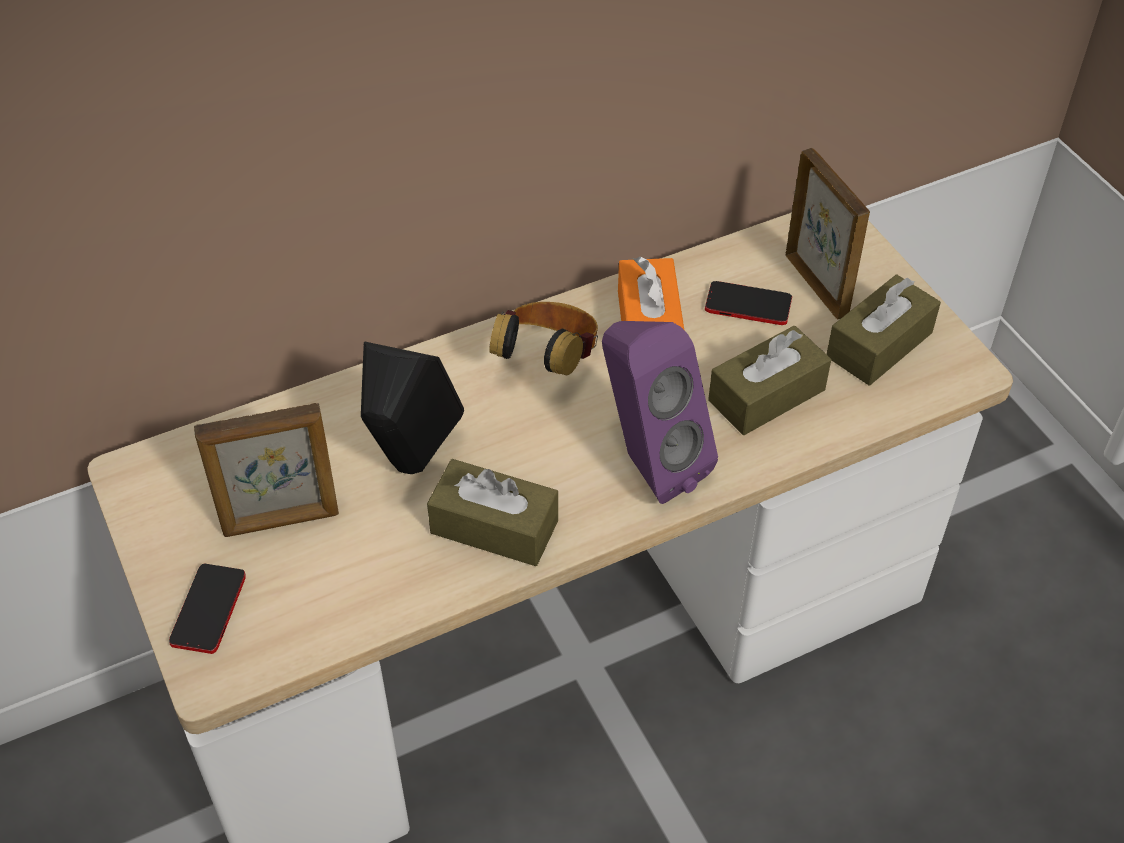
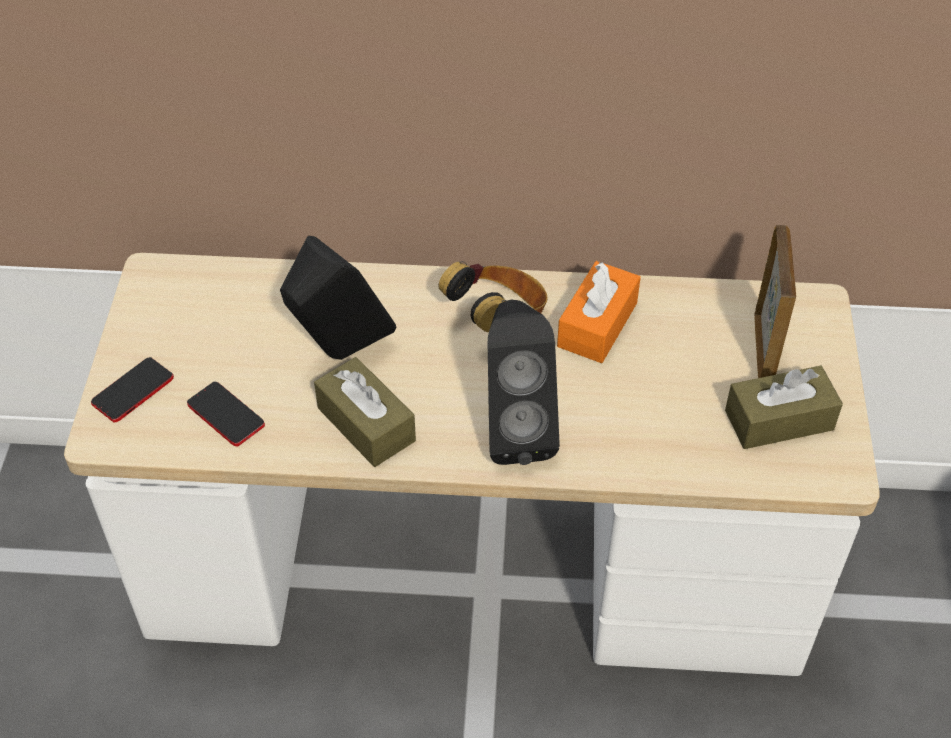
camera: 30 degrees right, 0 degrees up
picture frame [194,403,339,537] -> none
purple speaker [602,321,718,504] -> black speaker [488,300,560,465]
phone [705,281,792,325] -> phone moved to [187,382,265,446]
brown tissue box [708,326,831,435] -> none

